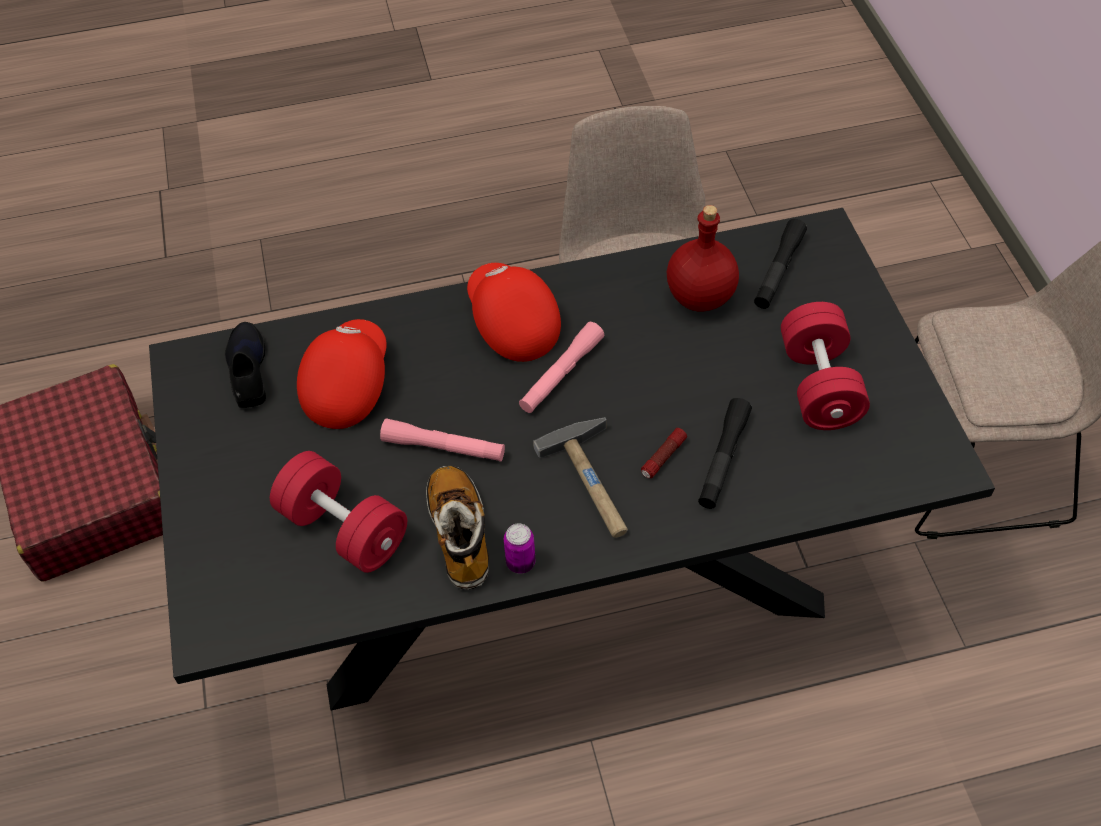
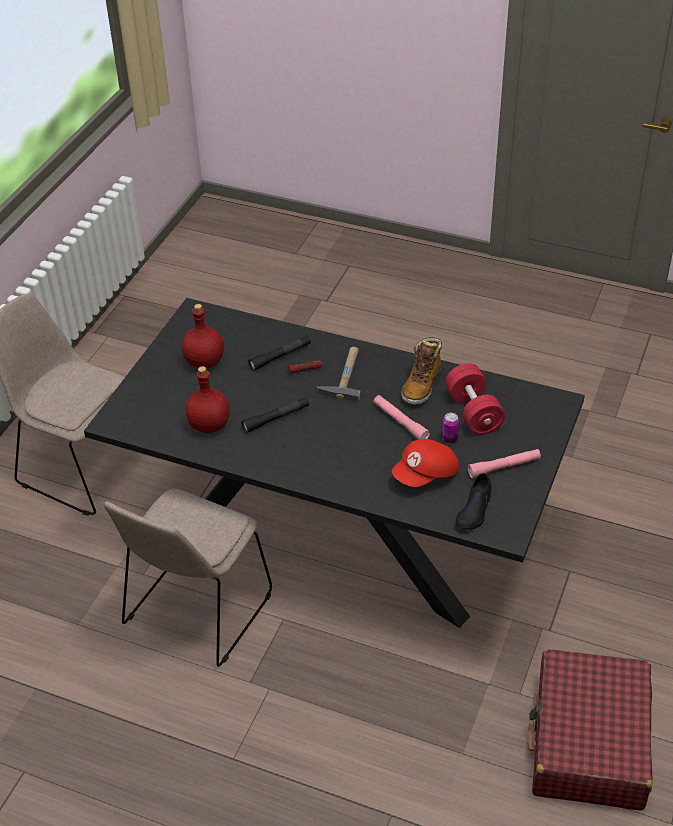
camera: 145 degrees left, 10 degrees down
red cap [467,263,561,362] -> none
can [504,523,535,574] -> can moved to [442,413,459,443]
pink flashlight [519,322,604,413] -> pink flashlight moved to [468,449,541,478]
black flashlight [754,219,807,309] -> black flashlight moved to [242,397,309,433]
red dumbbell [781,302,870,430] -> red bottle [182,304,224,368]

